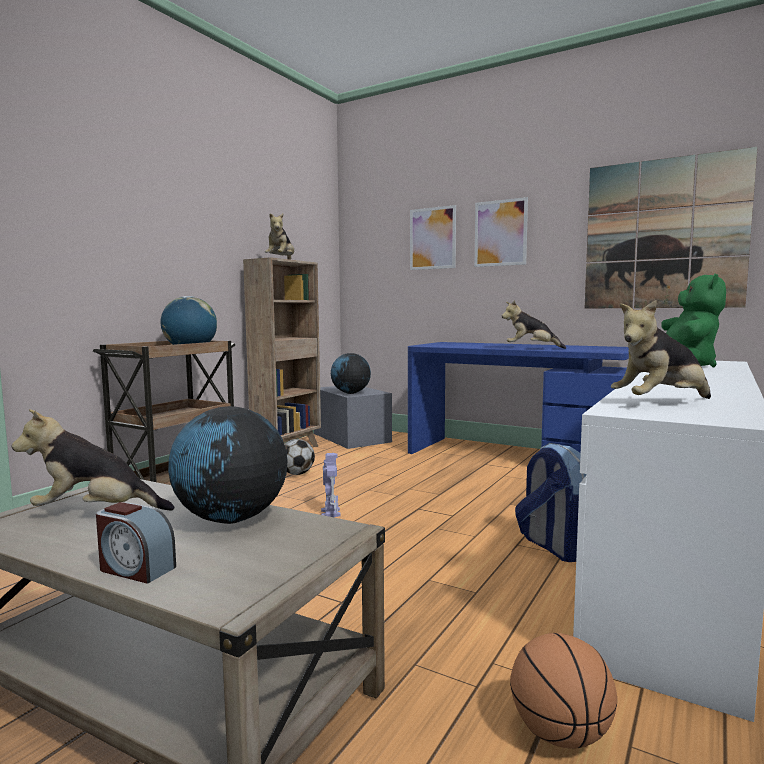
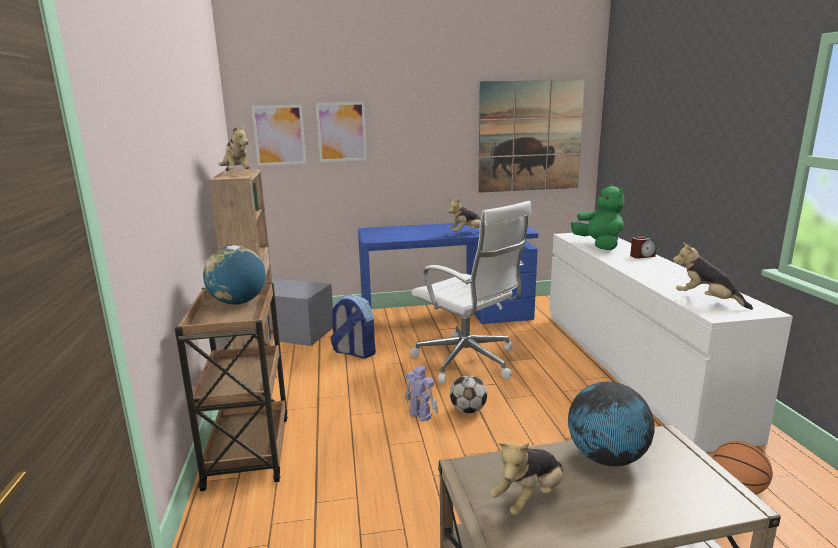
camera: 40 degrees left, 10 degrees up
alarm clock [96,502,176,584] -> alarm clock moved to [630,236,656,259]
football [284,439,315,475] -> football moved to [450,375,487,413]
globe [331,353,371,394] -> none
picture [475,197,528,267] -> picture moved to [251,105,306,166]
backpack [515,443,587,562] -> backpack moved to [330,295,376,359]
plush toy [611,300,711,399] -> plush toy turned 105 degrees clockwise [673,242,753,310]
none -> white office chair [410,201,532,383]

